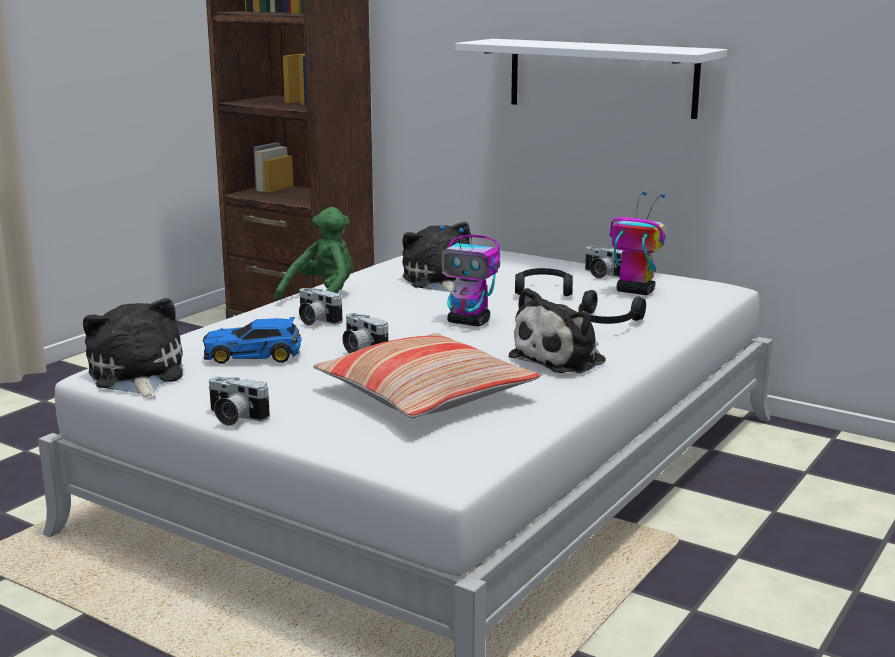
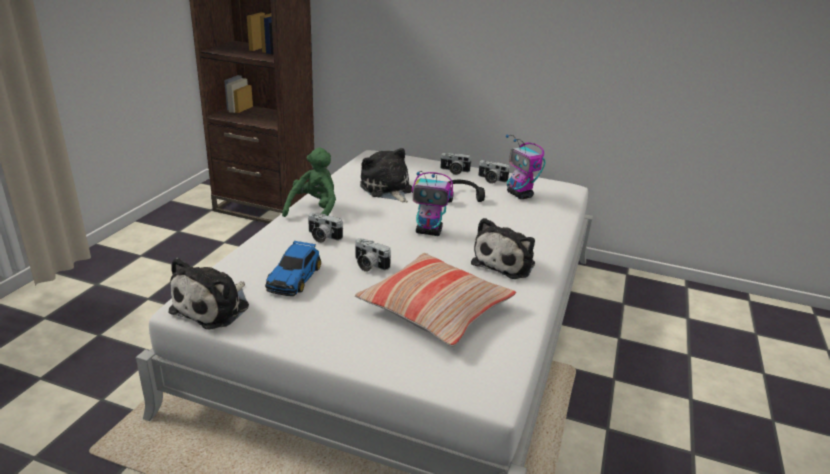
camera: 15 degrees left, 10 degrees up
plush toy [83,298,183,399] -> plush toy turned 120 degrees counterclockwise [168,257,249,330]
toy car [203,317,301,364] -> toy car turned 60 degrees counterclockwise [265,241,321,296]
camera [209,376,270,426] -> camera moved to [440,153,472,175]
white shelf [455,39,727,119] -> none
black headphones [578,290,646,324] -> none
toy robot [610,191,666,295] -> toy robot turned 135 degrees counterclockwise [506,135,546,199]

